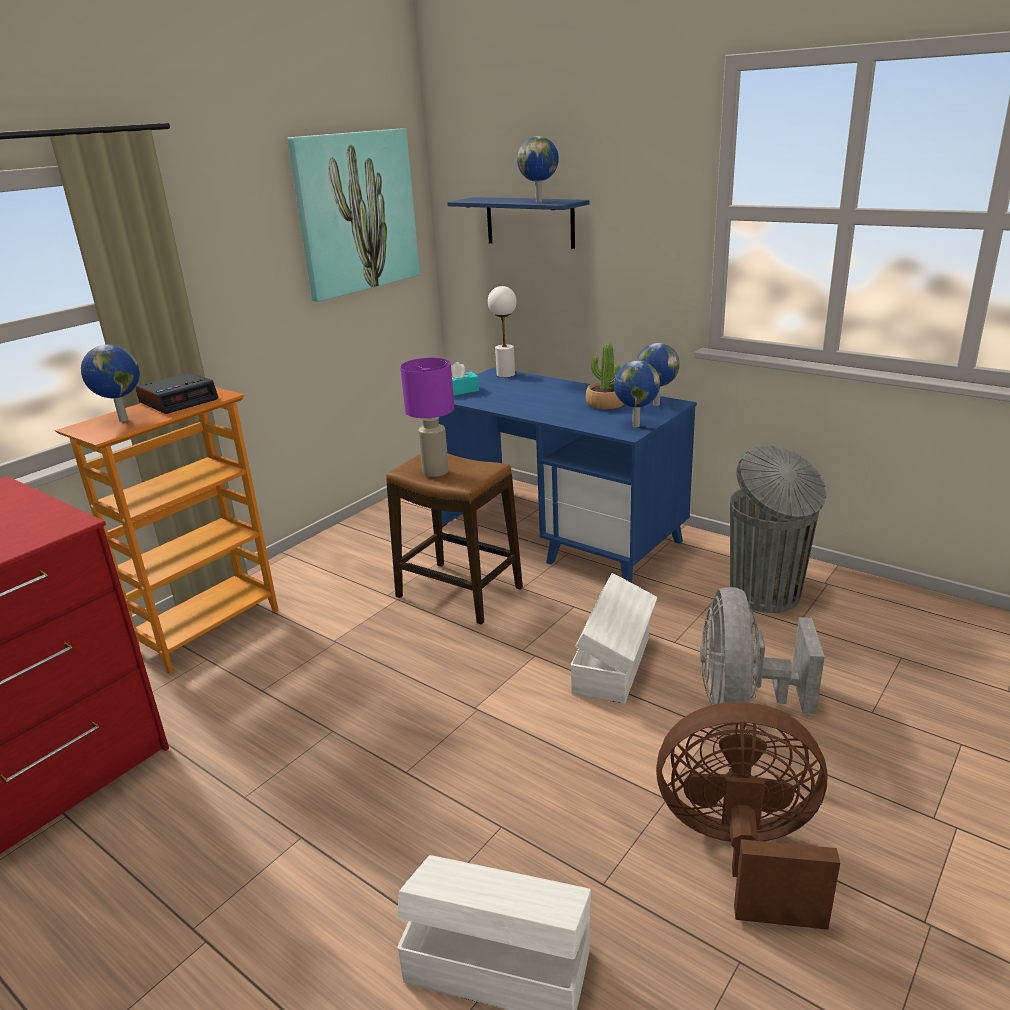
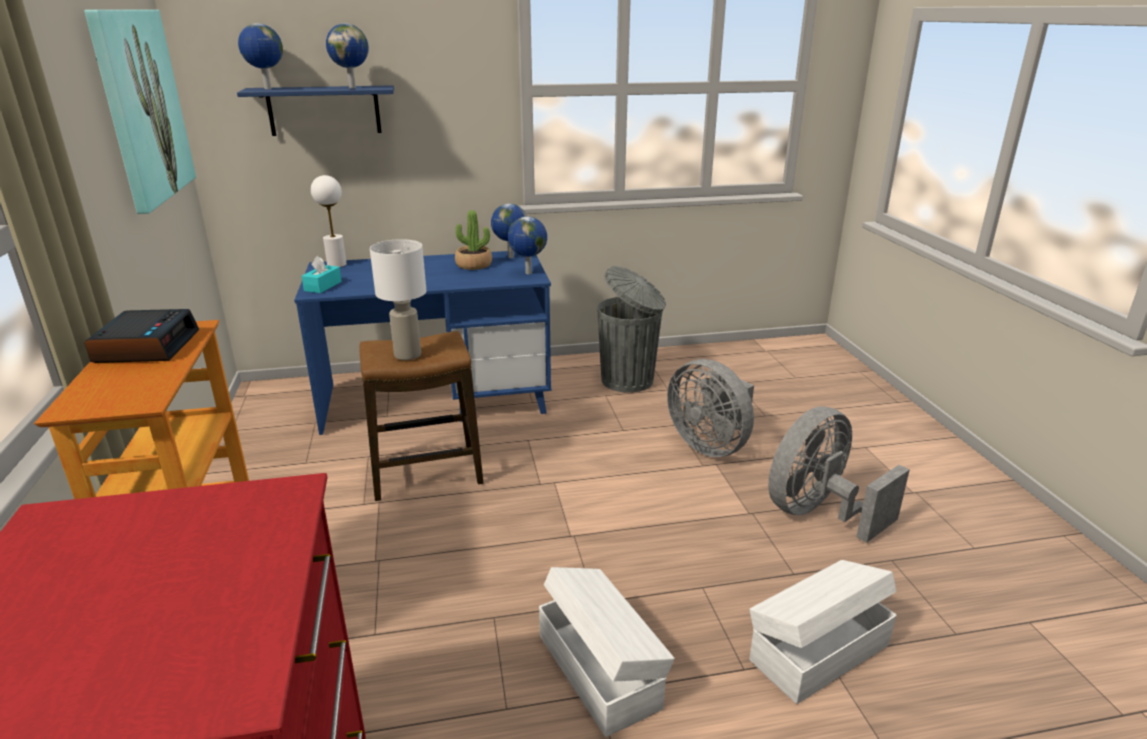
camera: 50 degrees left, 0 degrees up
globe [81,344,140,422] -> globe moved to [238,23,283,89]
purple table lamp [400,358,454,477] -> white table lamp [370,239,426,360]
white storage box [571,573,657,704] -> white storage box moved to [539,567,675,737]
brown fan [656,702,840,930] -> grey fan [768,406,910,543]

